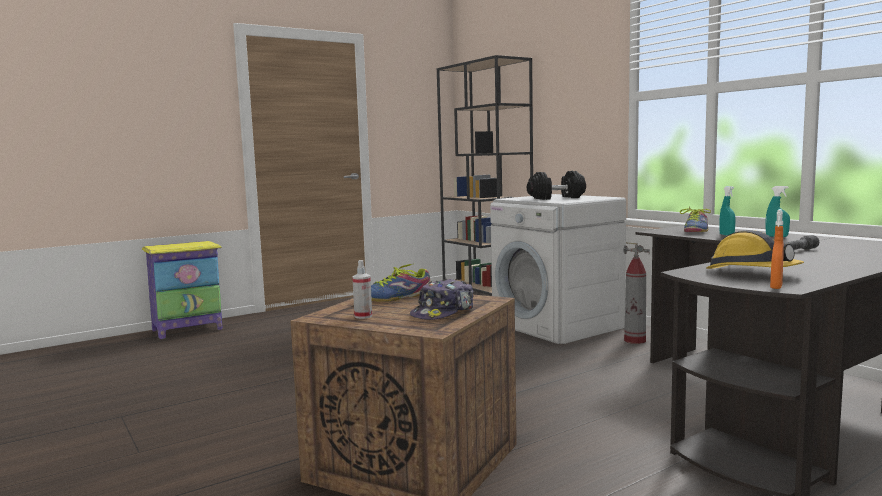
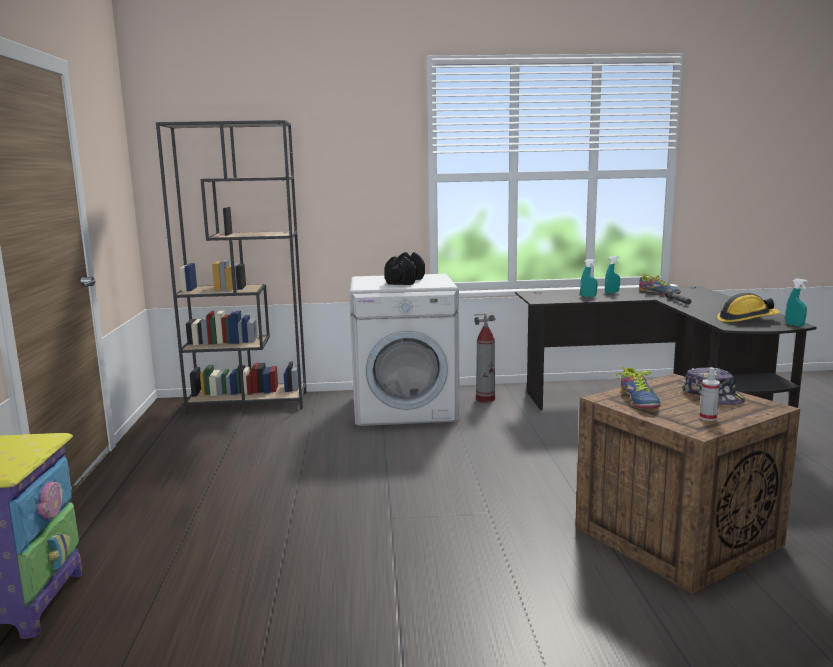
camera: 60 degrees left, 5 degrees up
shoe [680,207,711,232] -> shoe moved to [639,274,681,296]
orange spray bottle [770,209,784,289] -> turquoise spray bottle [785,279,808,326]

